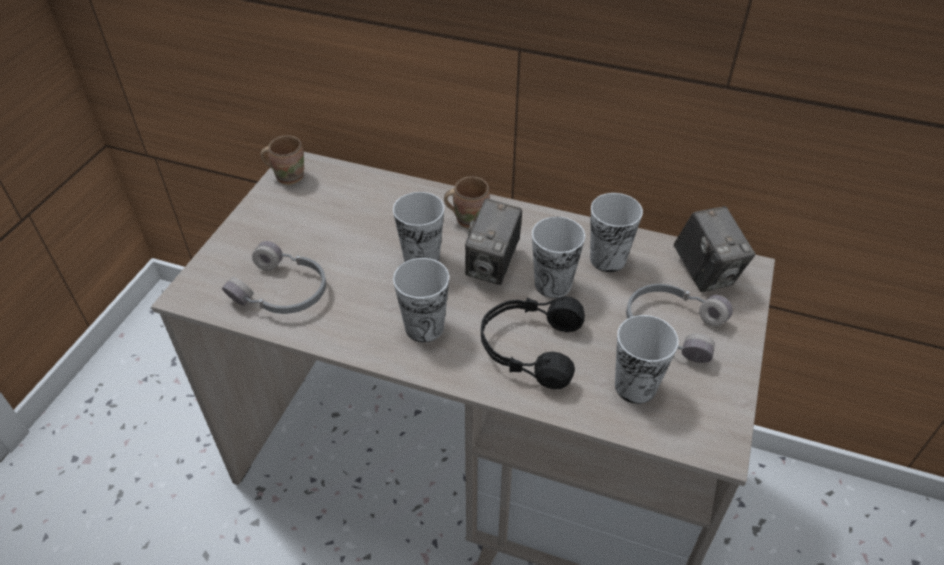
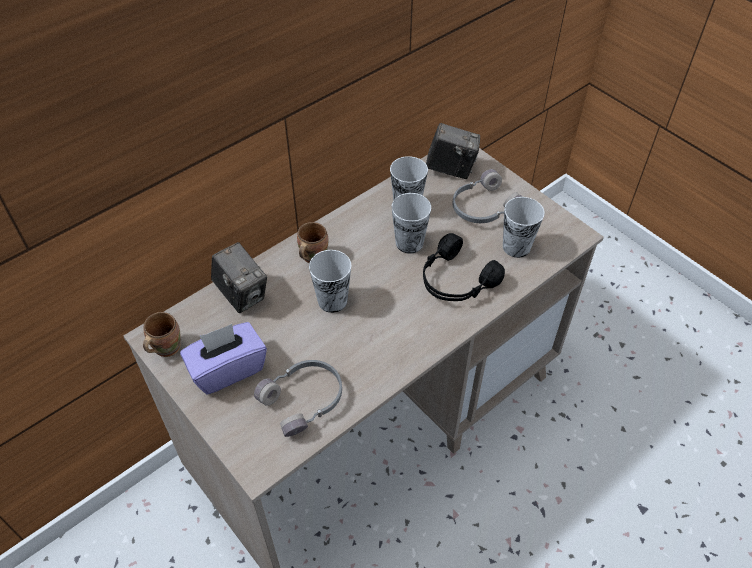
camera: 60 degrees left, 5 degrees up
cup [393,258,449,342] -> none
camera [465,198,522,285] -> camera moved to [211,242,267,313]
none -> purple tissue box [180,322,267,394]

